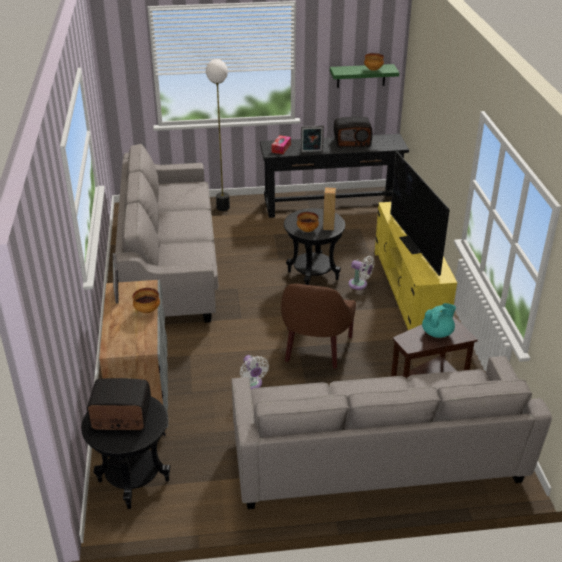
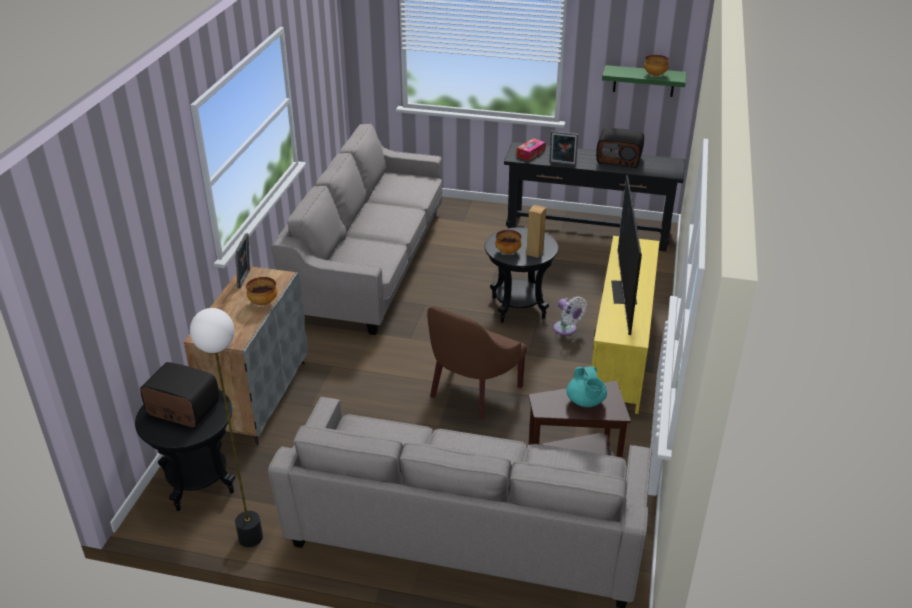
camera: 20 degrees right, 0 degrees up
floor lamp [206,59,230,211] -> floor lamp moved to [190,308,263,547]
white fan [240,355,269,389] -> none
turquoise teapot [422,303,456,338] -> turquoise teapot turned 90 degrees clockwise [566,366,607,407]

